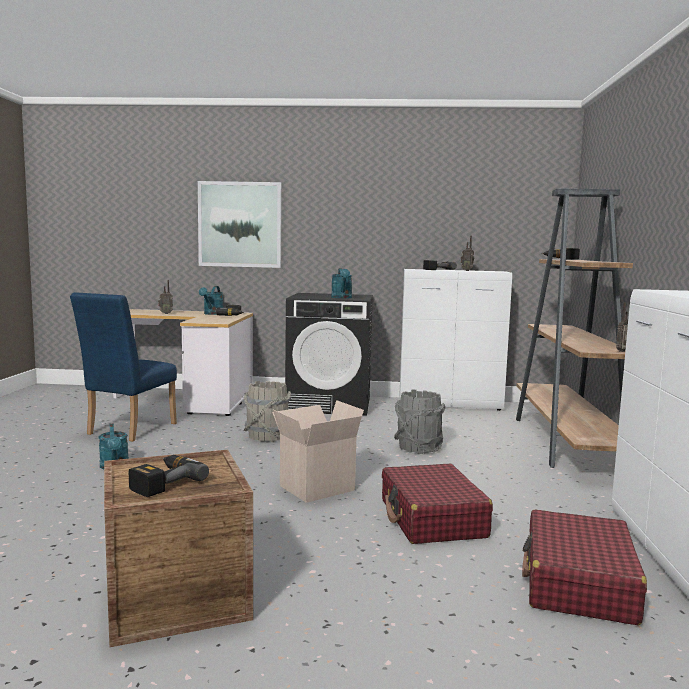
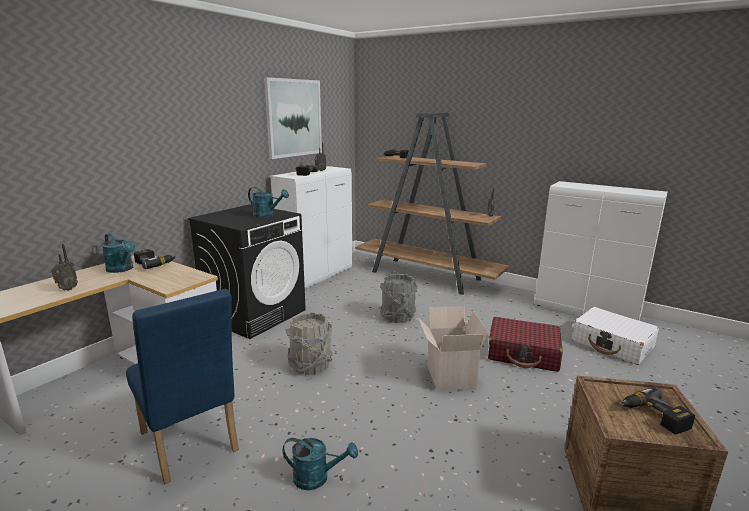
camera: 60 degrees left, 10 degrees up
picture [198,181,282,268] -> picture moved to [264,77,322,159]
red suitcase [522,509,647,625] -> white suitcase [572,307,659,365]

